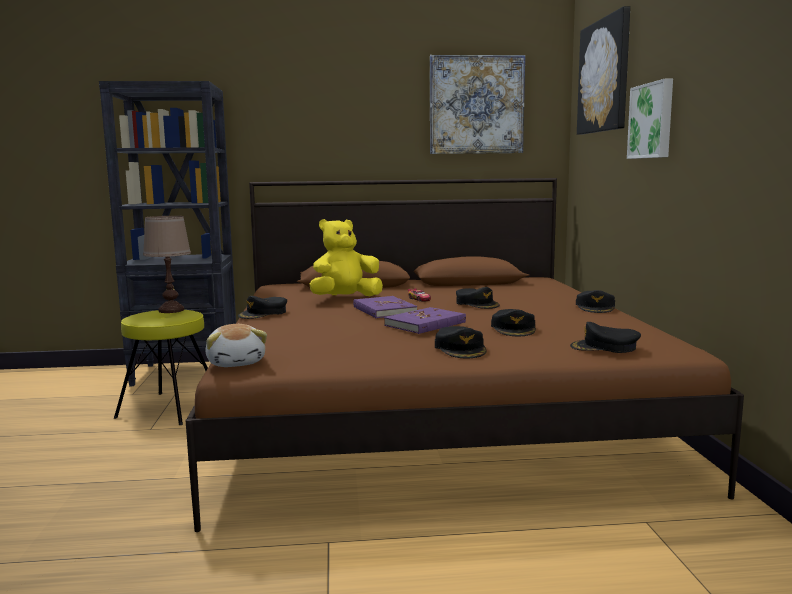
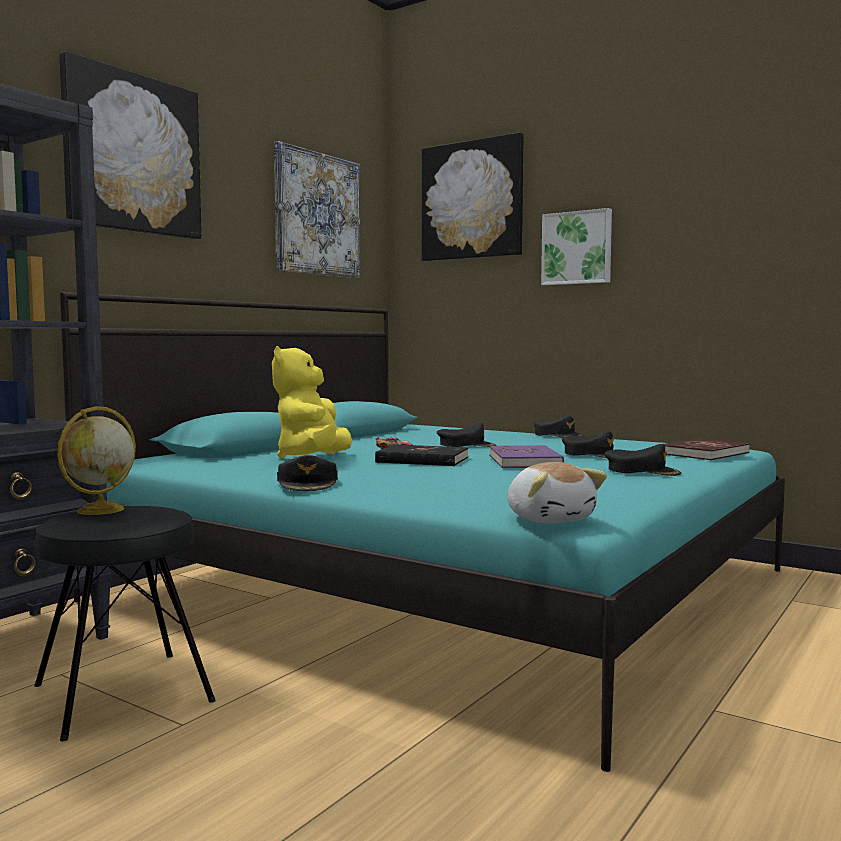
camera: 50 degrees left, 5 degrees down
yellow stool [114,310,208,425] -> black stool [34,506,216,741]
brown table lamp [143,216,191,313] -> globe [57,406,136,515]
brown bed [185,178,744,532] -> turquoise bed [60,292,785,772]
plush toy [205,324,267,367] -> plush toy turned 45 degrees clockwise [507,462,607,524]
purple book [353,296,417,318] -> black book [375,445,468,466]
black cap [570,322,641,353] -> red book [664,438,750,460]
none -> picture [59,51,202,239]

